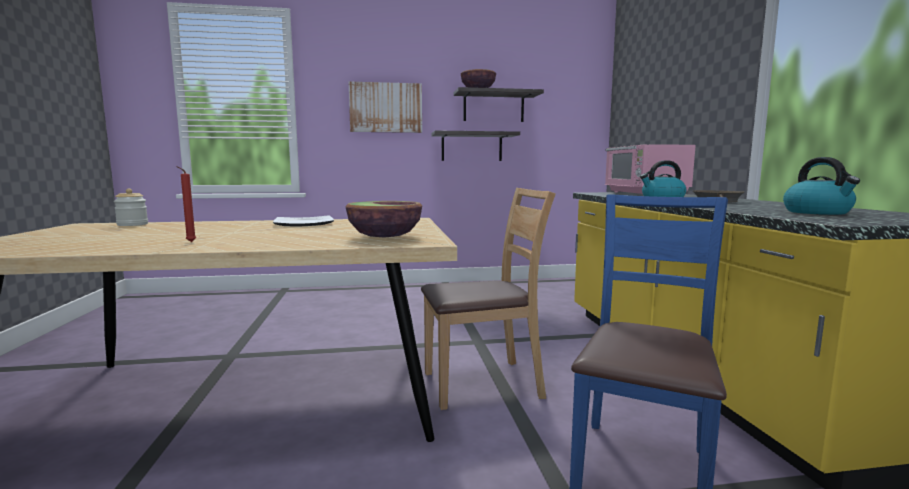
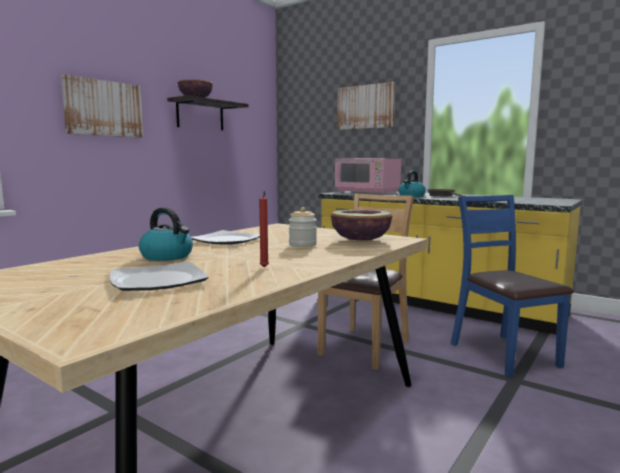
camera: 45 degrees left, 0 degrees up
jar [114,189,148,226] -> jar moved to [289,207,317,247]
shelf [431,130,520,161] -> none
kettle [783,157,860,215] -> kettle moved to [139,207,193,261]
none -> plate [110,261,209,291]
none -> picture [337,82,395,130]

